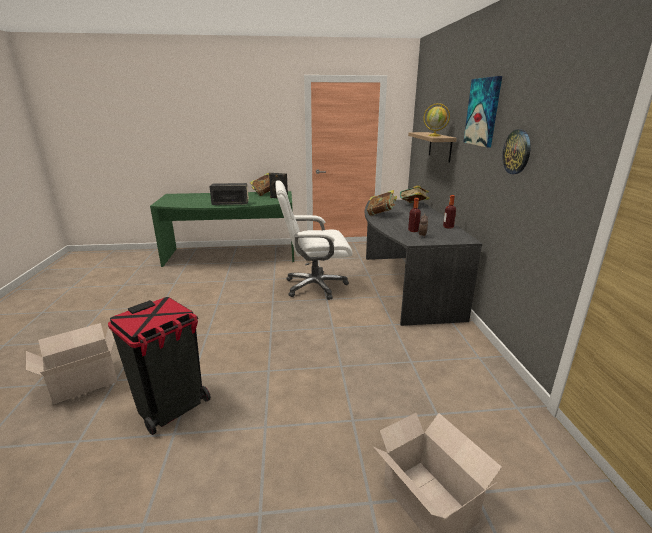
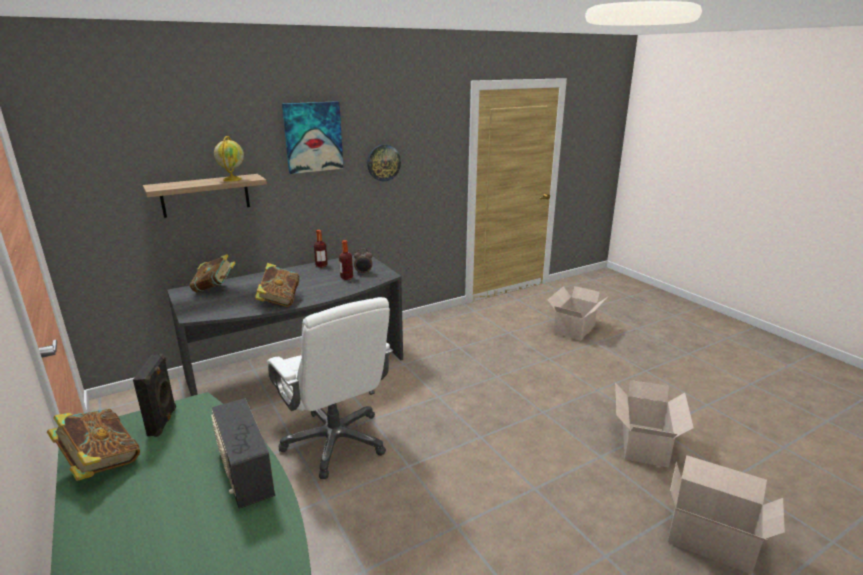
camera: 115 degrees left, 0 degrees up
black trash can [108,297,211,435] -> cardboard box [615,380,694,467]

